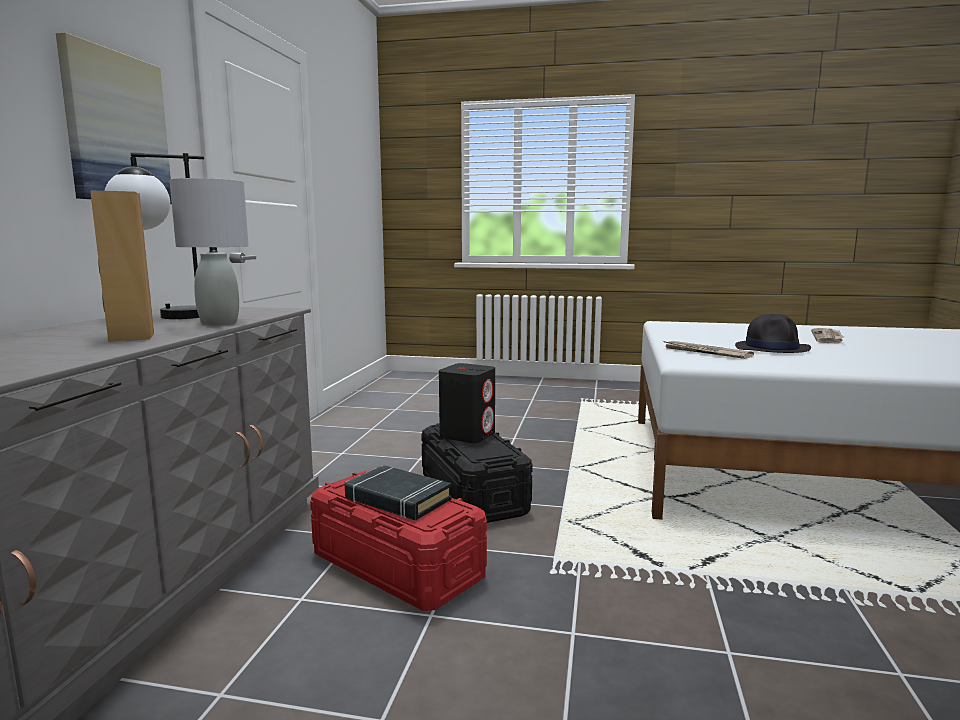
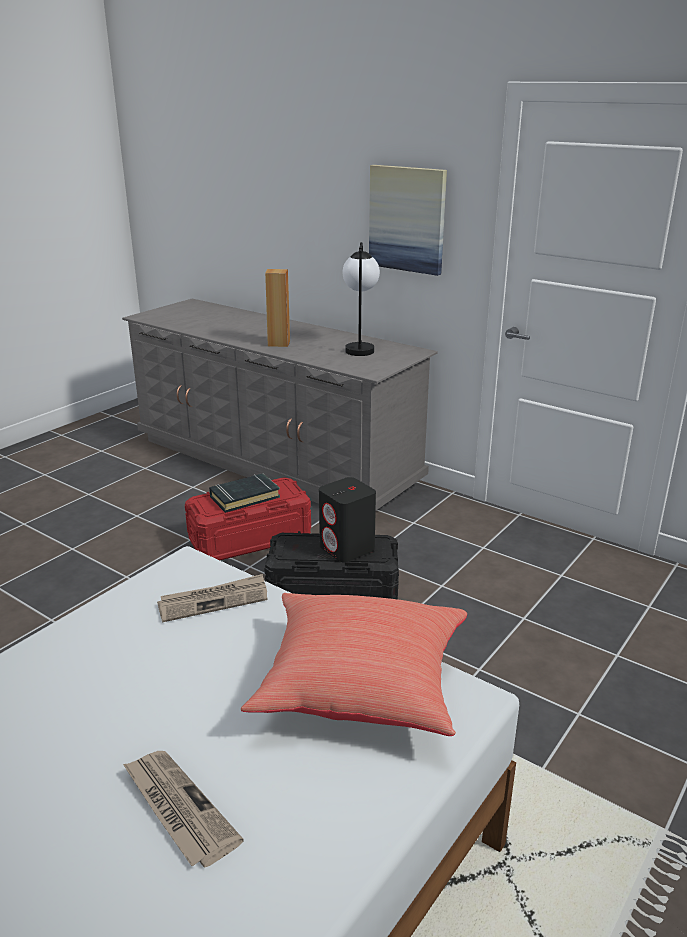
camera: 115 degrees right, 15 degrees up
grey table lamp [170,178,249,325] -> none
black hat [735,314,811,353] -> none
none -> red pillow [241,593,467,736]

